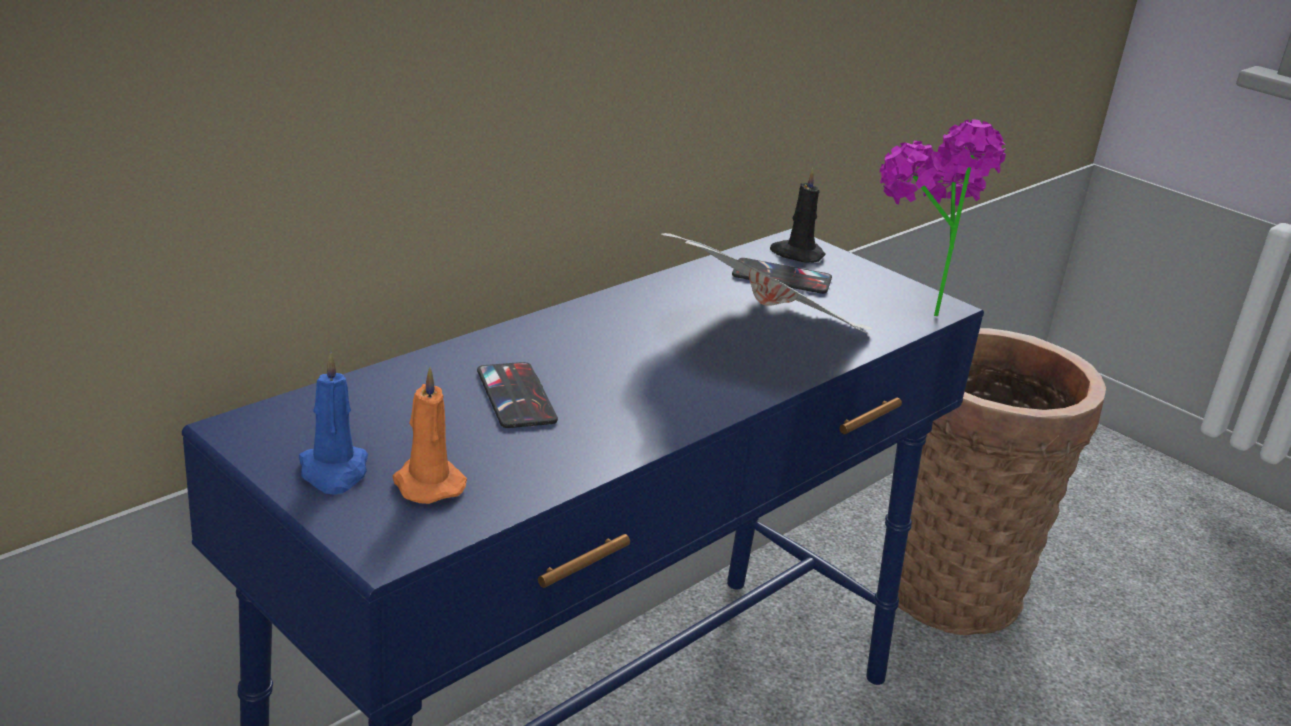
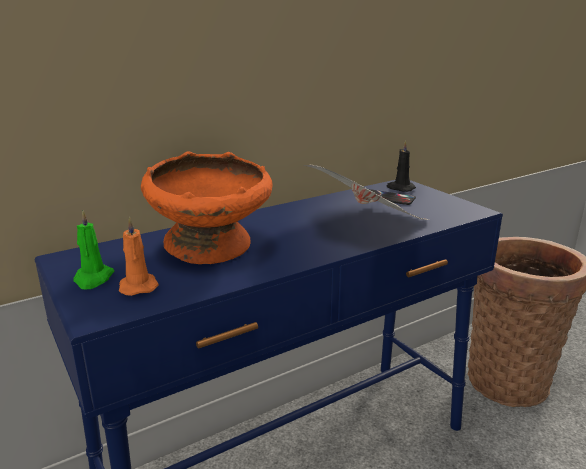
camera: 15 degrees right, 5 degrees down
blue candle [299,351,368,494] -> green candle [73,210,114,290]
phone [477,362,558,428] -> orange bowl [141,151,273,264]
potted plant [880,119,1006,316] -> none

